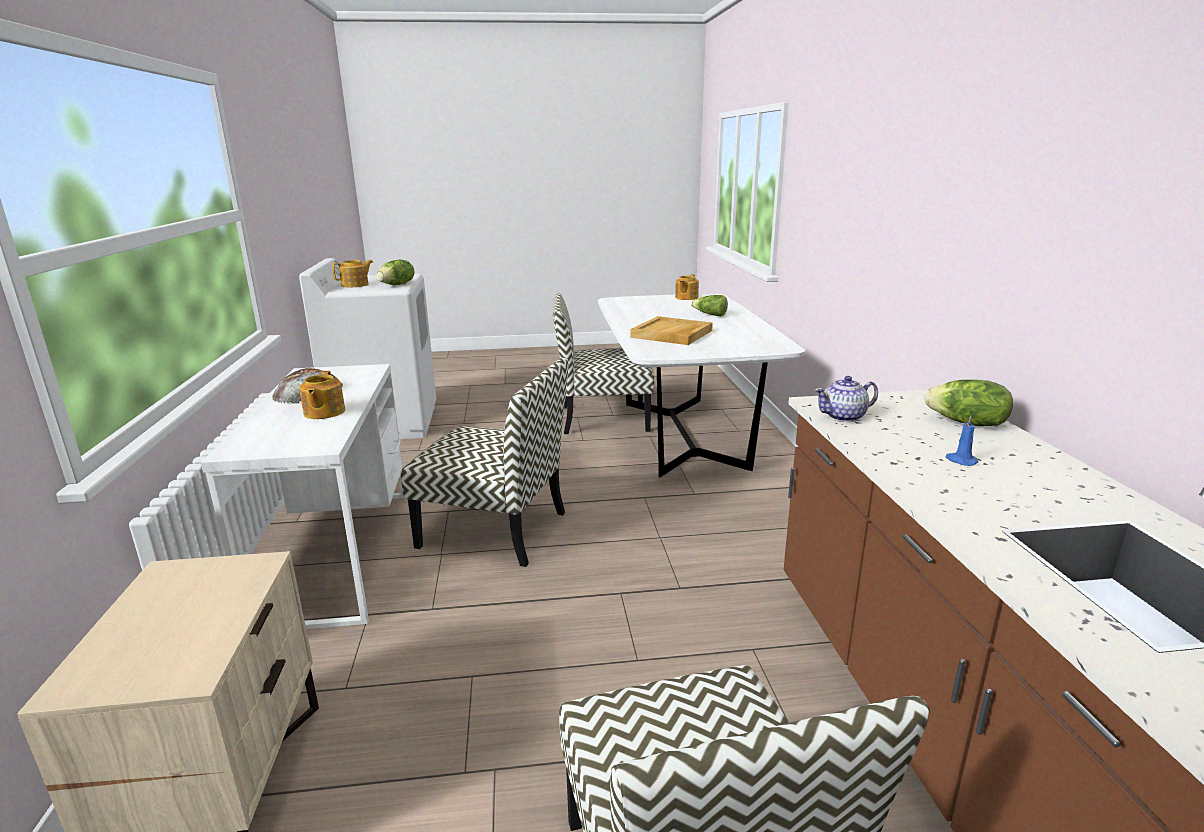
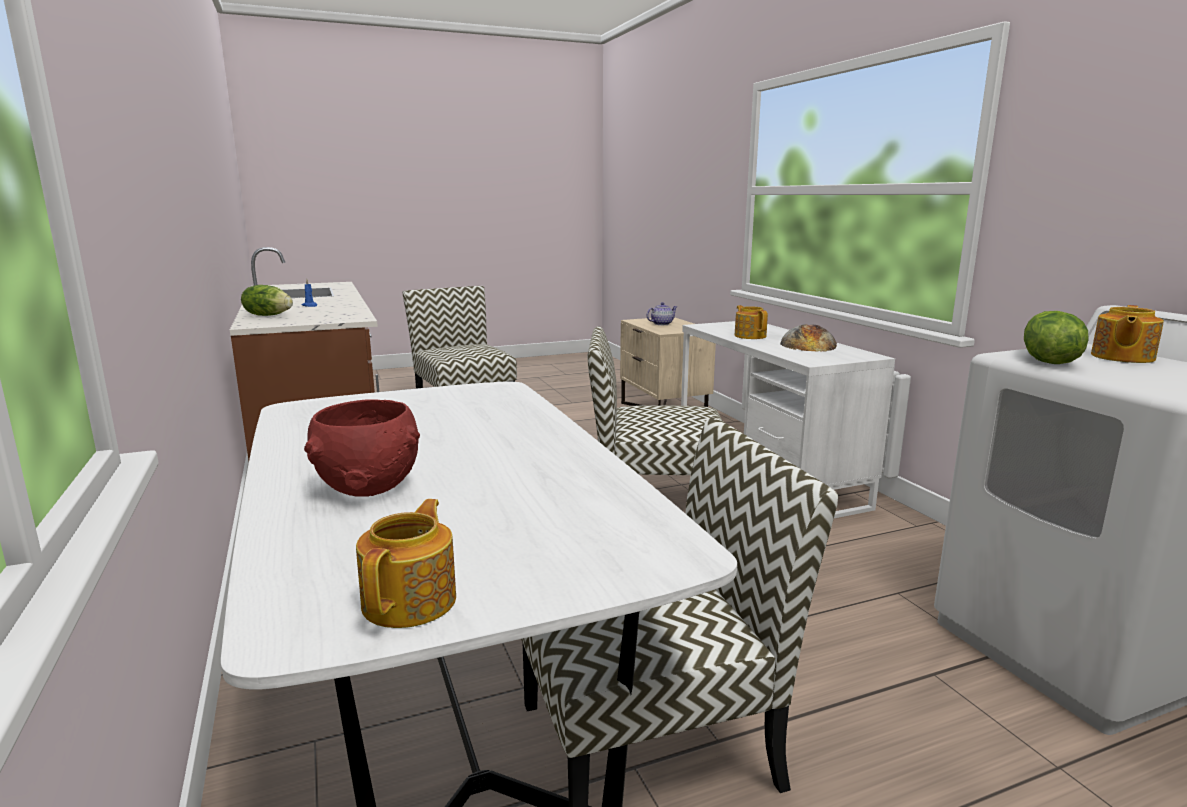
camera: 165 degrees right, 5 degrees down
beige tray [630,316,713,345] -> none
lettuce [691,295,728,316] -> red bowl [304,399,420,497]
teapot [814,376,878,422] -> teapot moved to [647,302,678,325]

